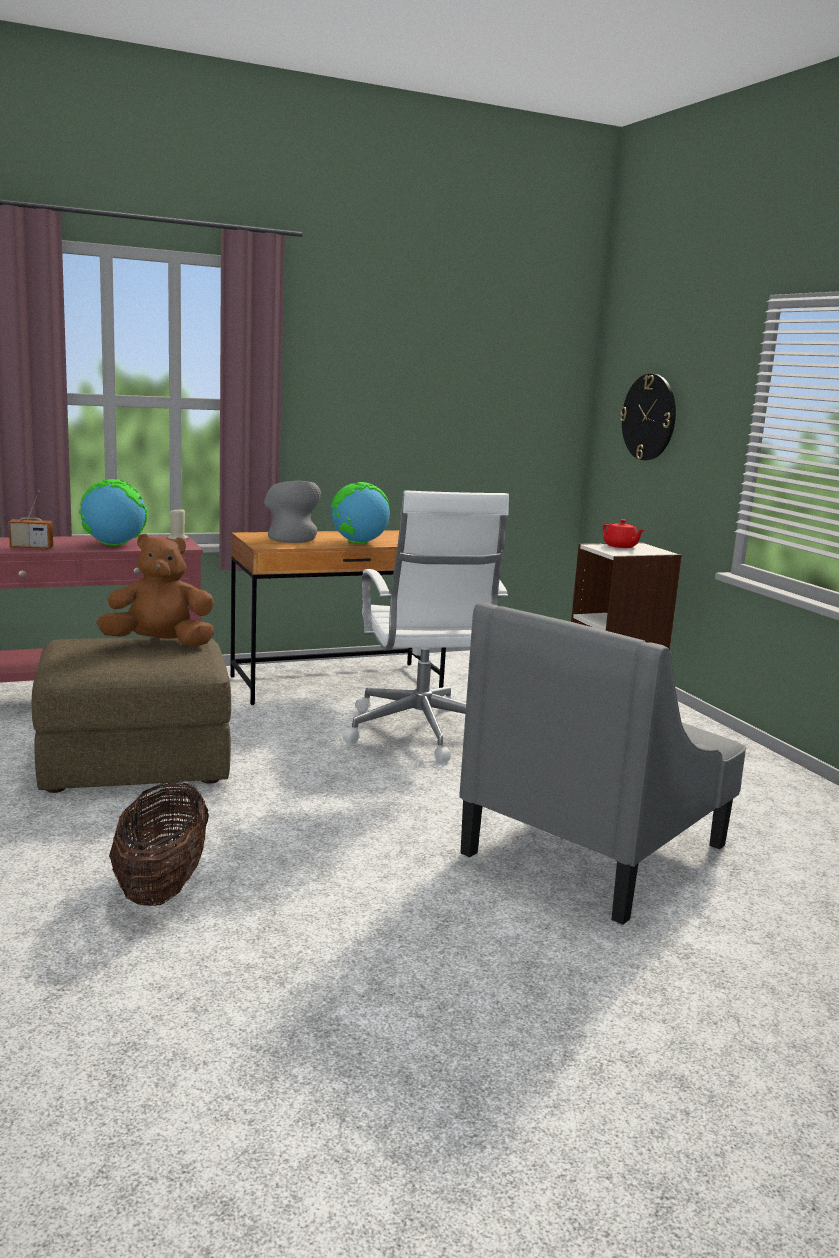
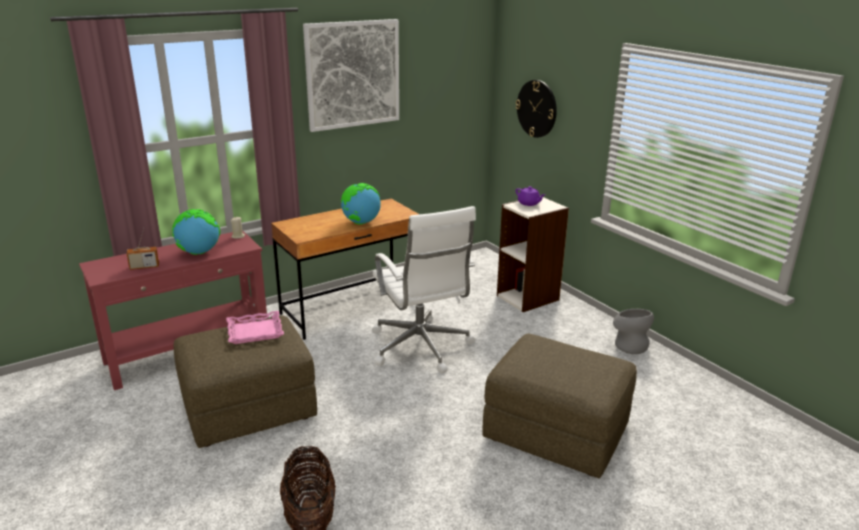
camera: 10 degrees left, 10 degrees up
brown plush toy [96,534,214,646] -> pink tray [226,311,284,344]
grey vase [264,481,321,543] -> grey vase moved to [613,309,654,354]
grey armchair [459,603,746,925] -> brown ottoman [483,334,637,479]
red teapot [603,519,645,548] -> purple teapot [516,186,545,206]
none -> picture [303,19,399,132]

